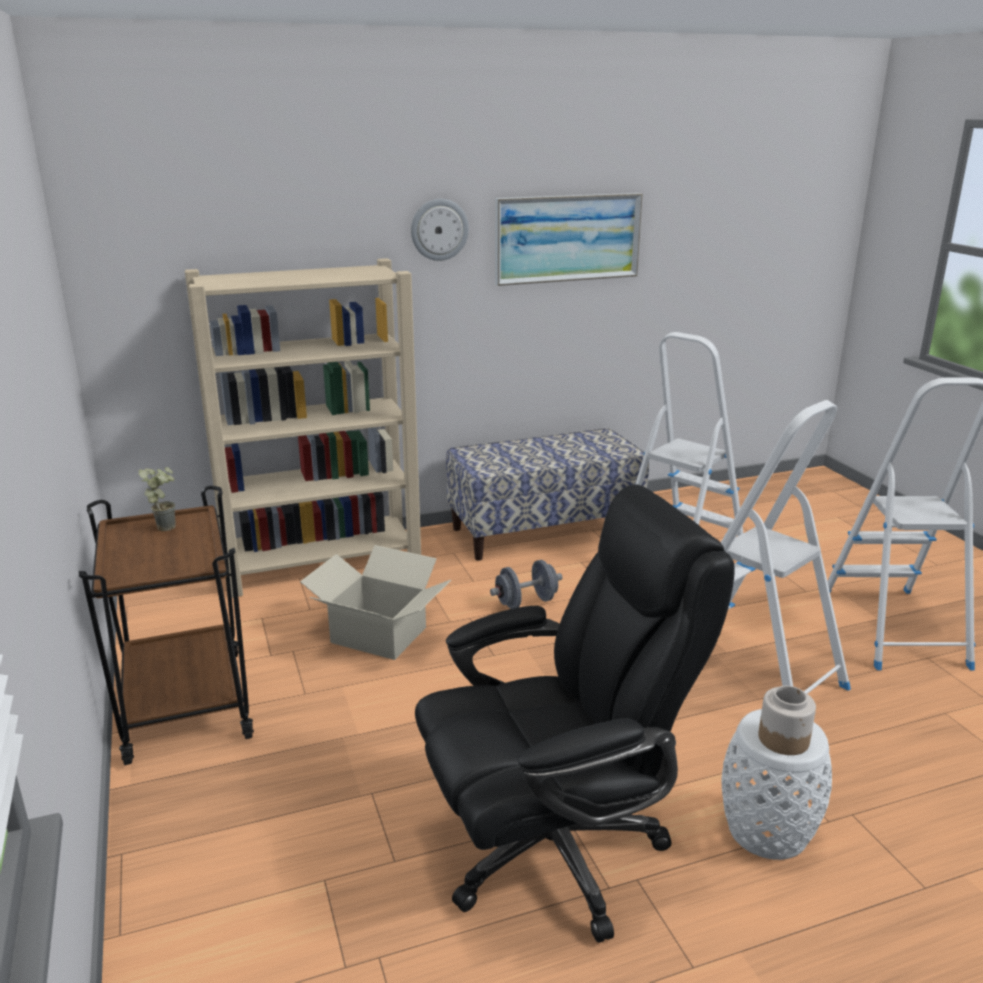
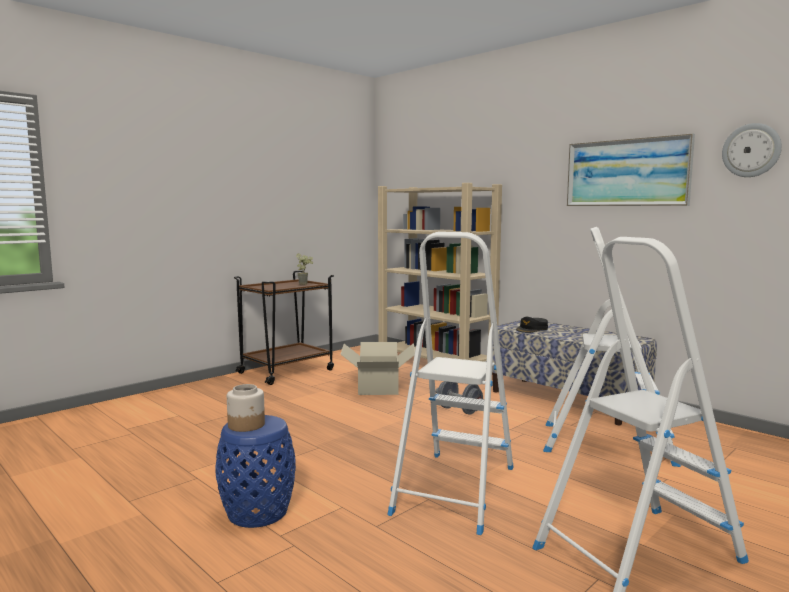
camera: 65 degrees right, 15 degrees down
wall clock [411,199,469,261] -> wall clock moved to [722,123,782,177]
black office chair [415,485,735,943] -> none
white stool [722,709,832,860] -> blue stool [215,415,296,528]
none -> black cap [516,317,548,333]

